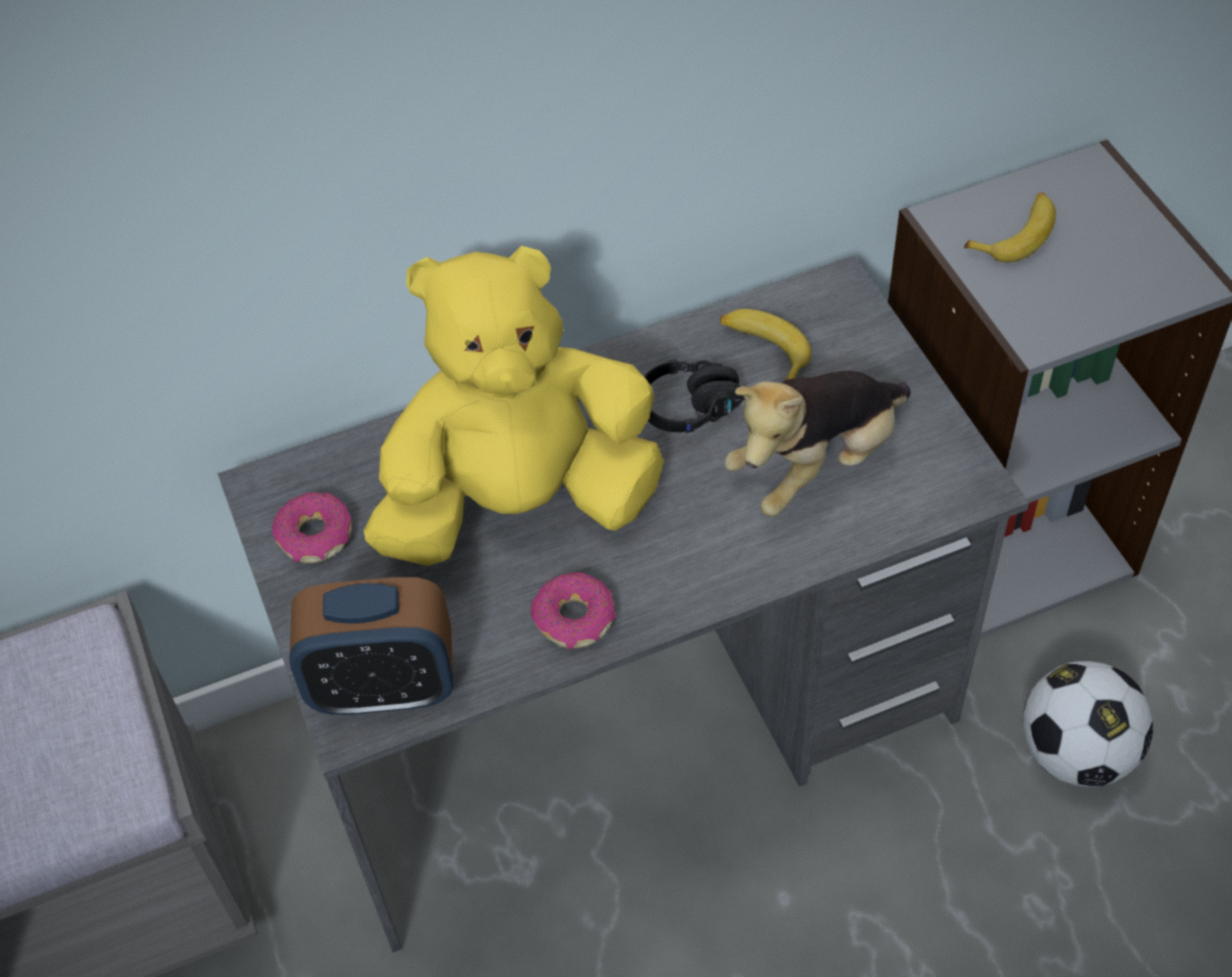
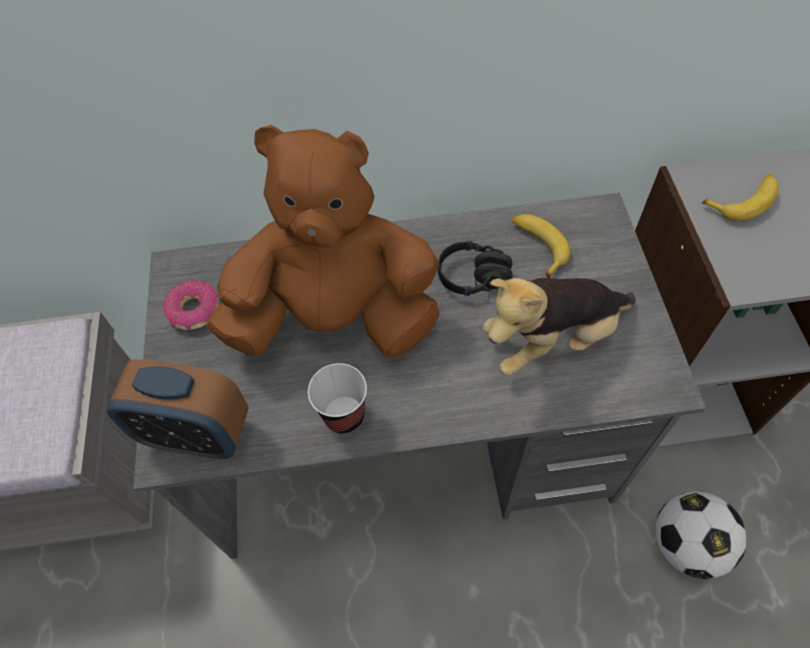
camera: 15 degrees right, 5 degrees up
yellow plush toy [364,246,664,566] -> brown plush toy [207,125,440,358]
donut [531,572,616,650] -> cup [308,363,367,434]

